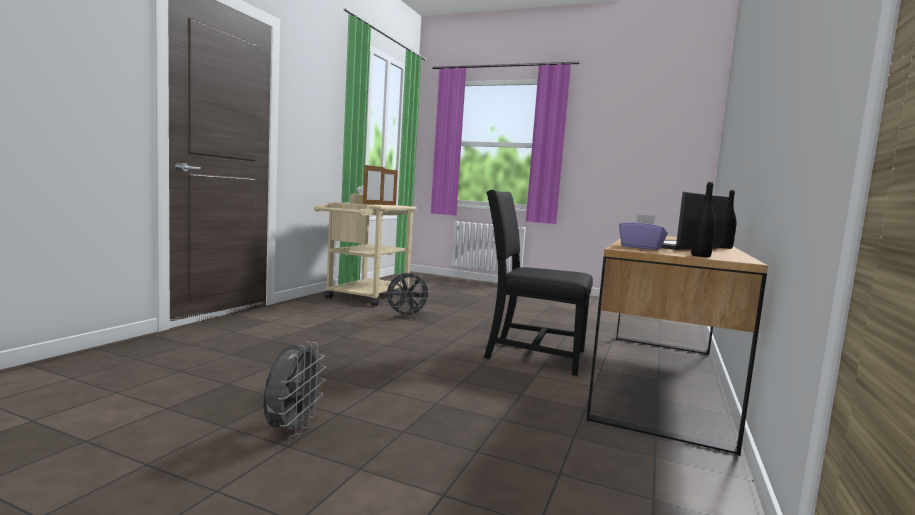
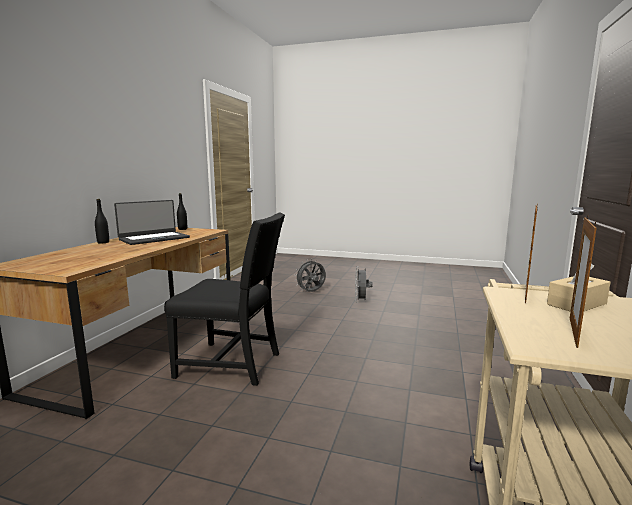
camera: 175 degrees right, 5 degrees up
grey fan [387,272,431,318] -> grey fan moved to [296,260,326,292]
purple tissue box [619,214,668,250] -> none

